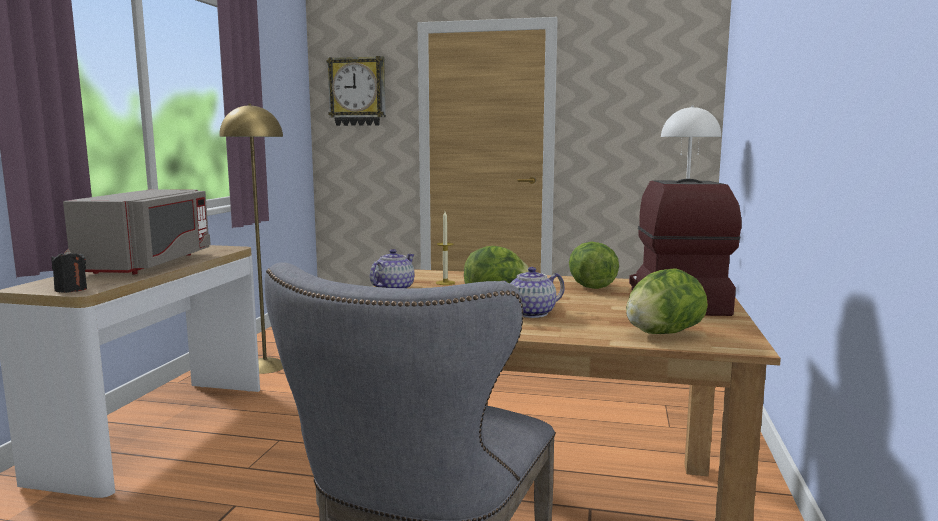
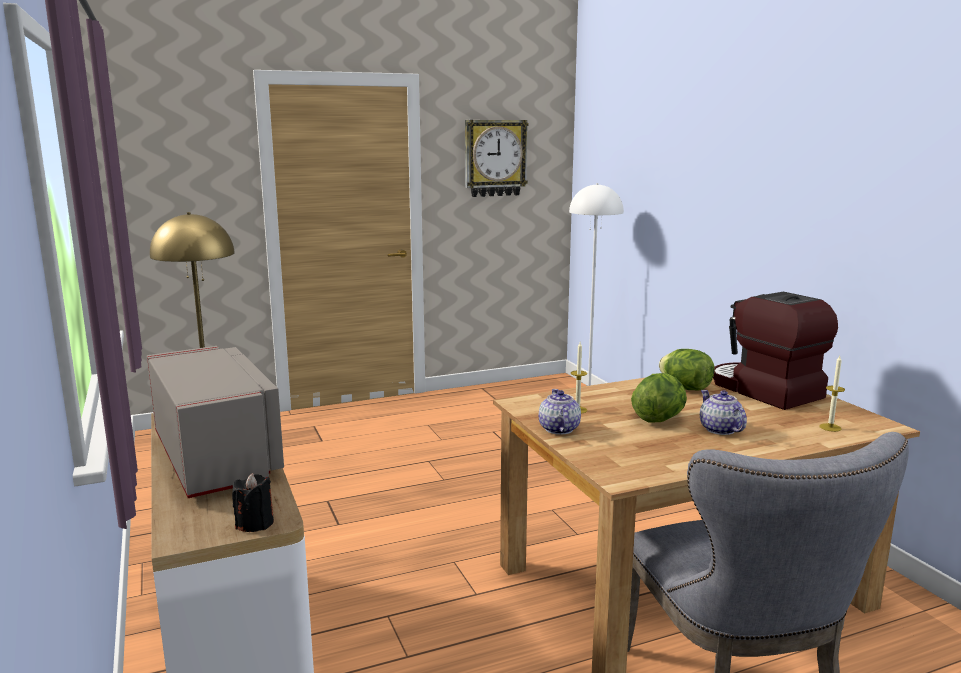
camera: 35 degrees left, 5 degrees up
wall clock [326,56,386,126] -> wall clock moved to [465,120,529,197]
teapot [502,267,565,318] -> teapot turned 135 degrees clockwise [700,390,747,435]
lettuce [626,268,708,334] -> candle [819,356,845,432]

